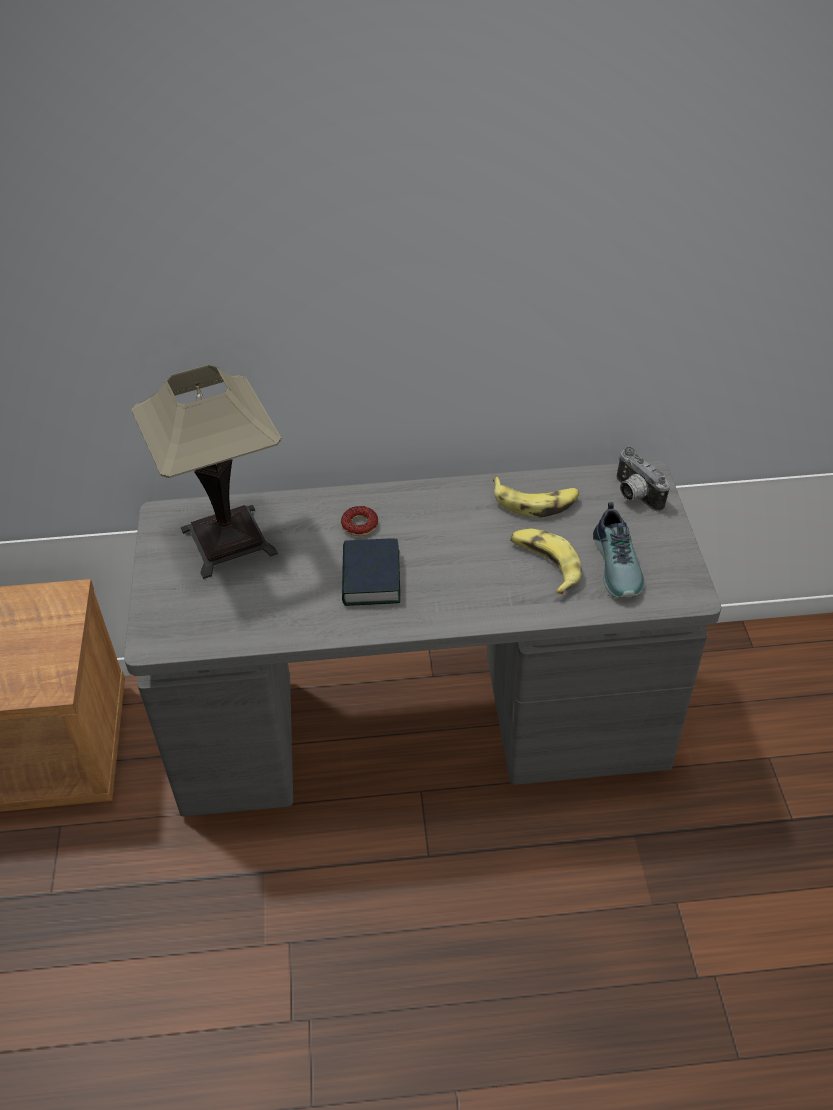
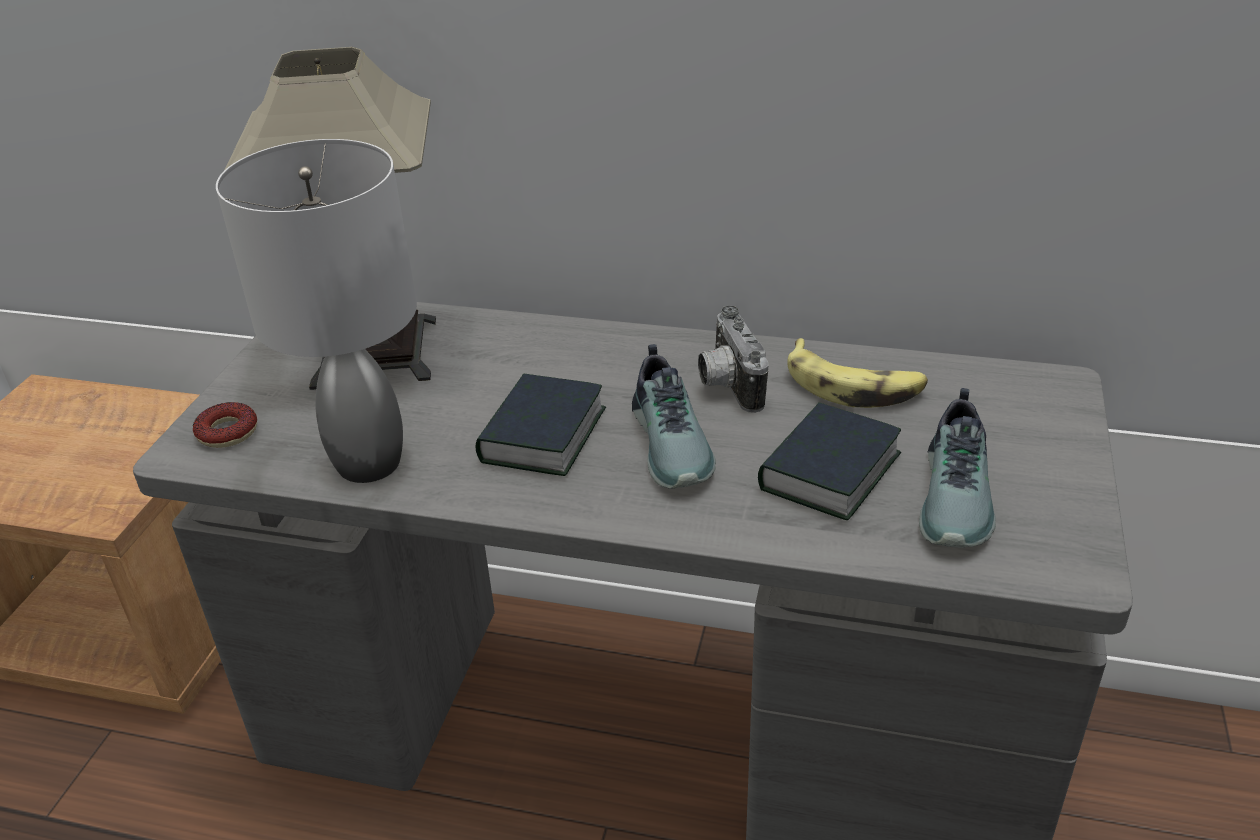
camera: 20 degrees right, 10 degrees down
donut [341,506,378,536] -> donut moved to [193,402,257,448]
banana [510,529,582,595] -> book [758,402,901,520]
camera [616,447,670,512] -> camera moved to [698,305,768,413]
none -> grey table lamp [216,139,417,483]
none -> shoe [632,344,716,489]

